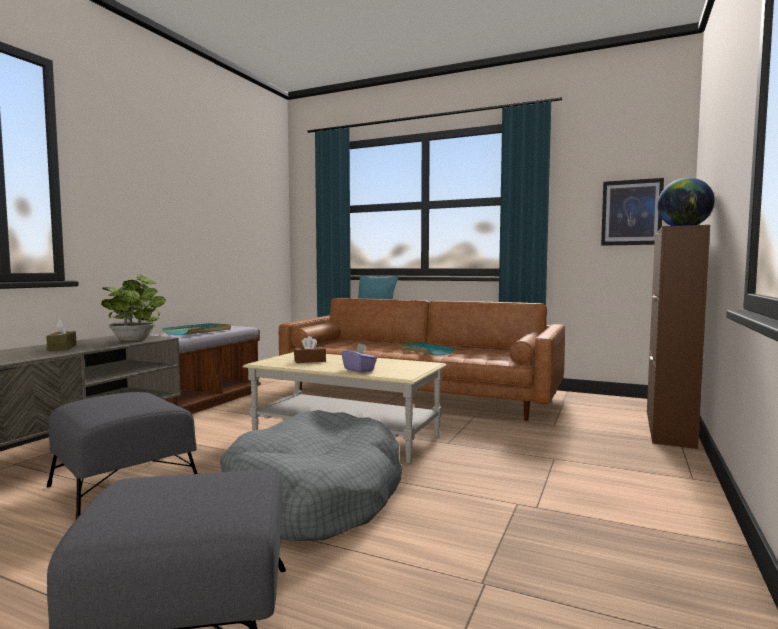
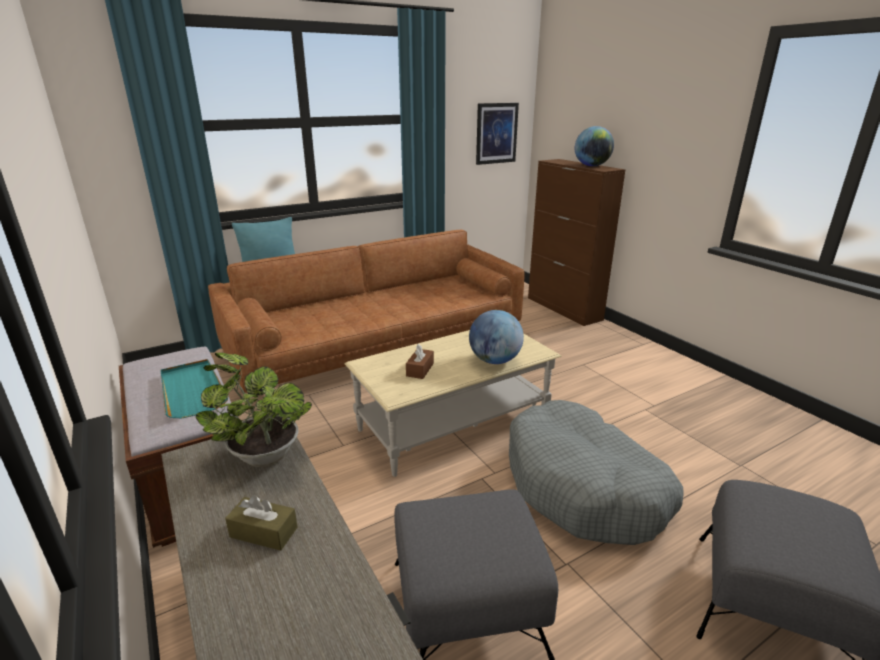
camera: 55 degrees left, 20 degrees up
purple tissue box [341,343,377,373] -> globe [469,310,524,364]
turquoise tray [399,342,457,355] -> none

